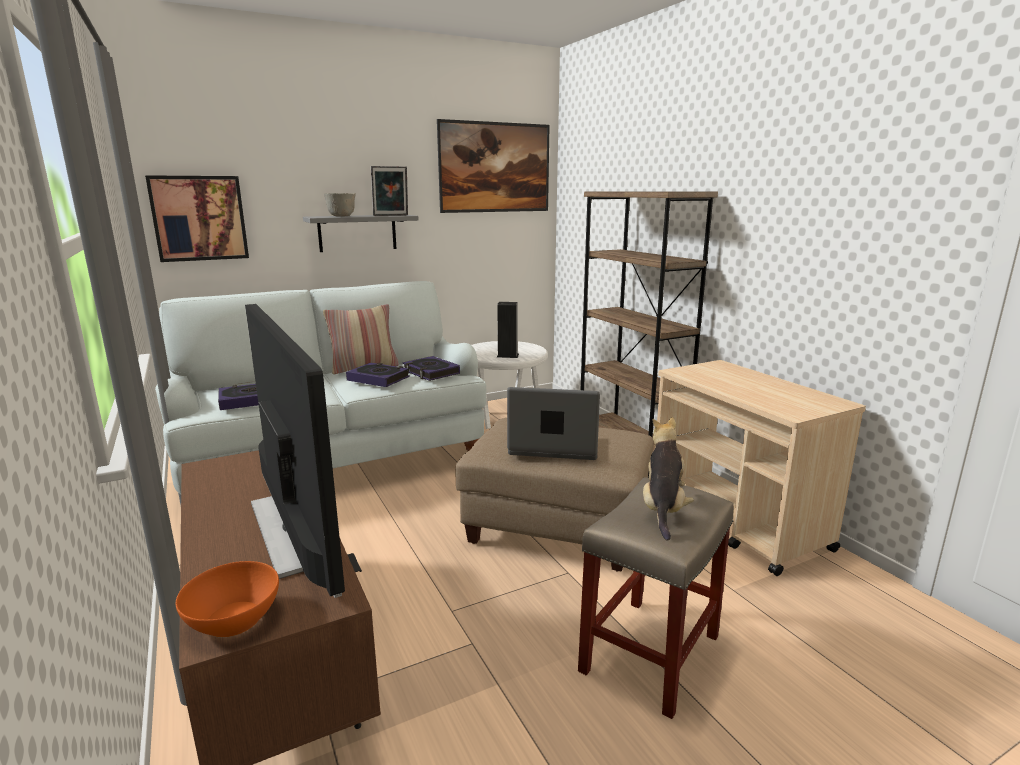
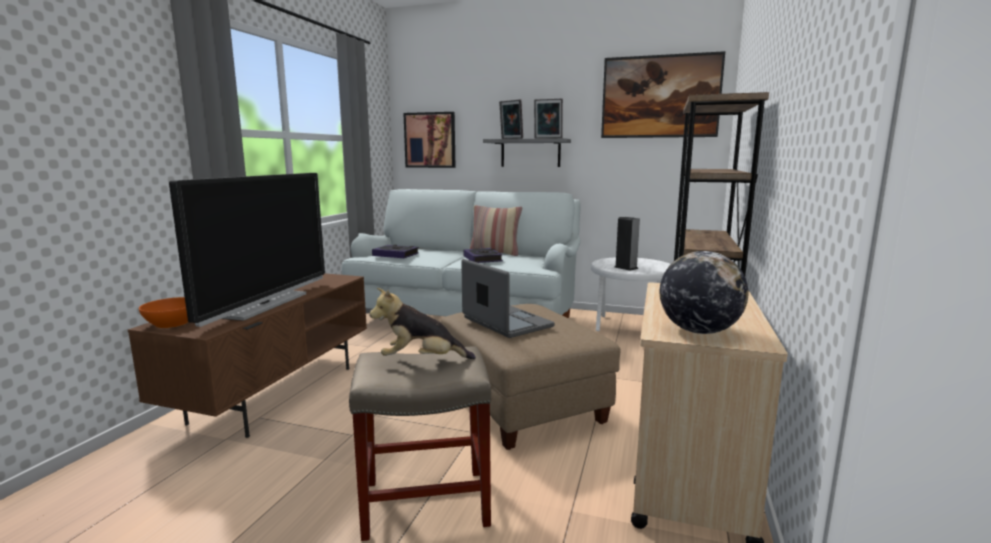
camera: 45 degrees right, 5 degrees down
grey bowl [324,193,356,217] -> picture frame [499,99,523,139]
book [403,356,460,381] -> none
plush toy [643,417,694,541] -> plush toy turned 150 degrees counterclockwise [369,288,476,359]
none -> globe [660,251,748,334]

